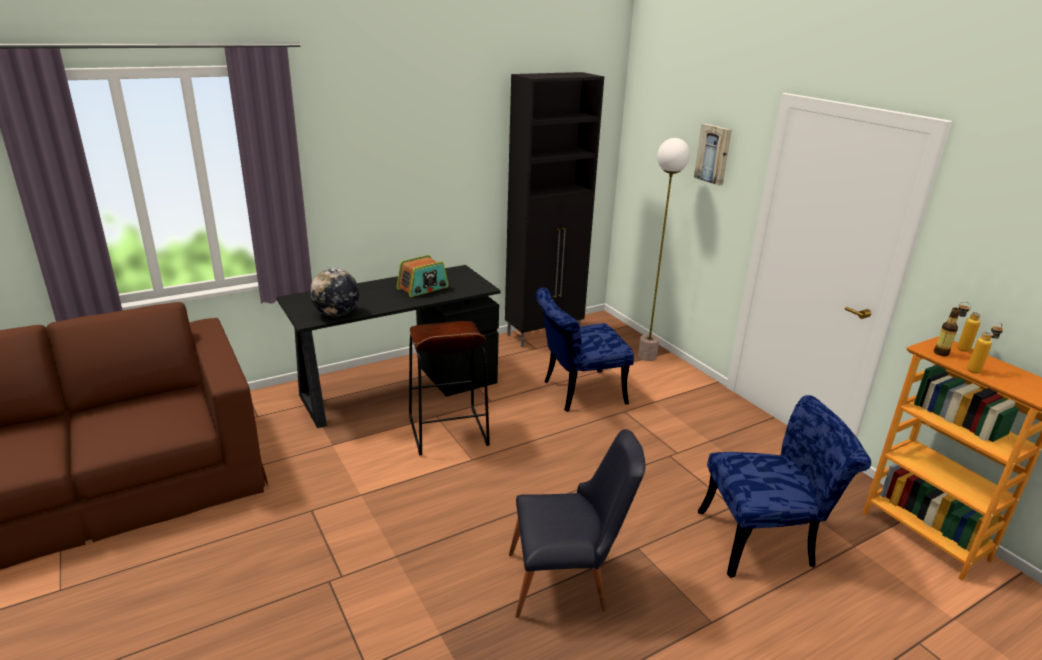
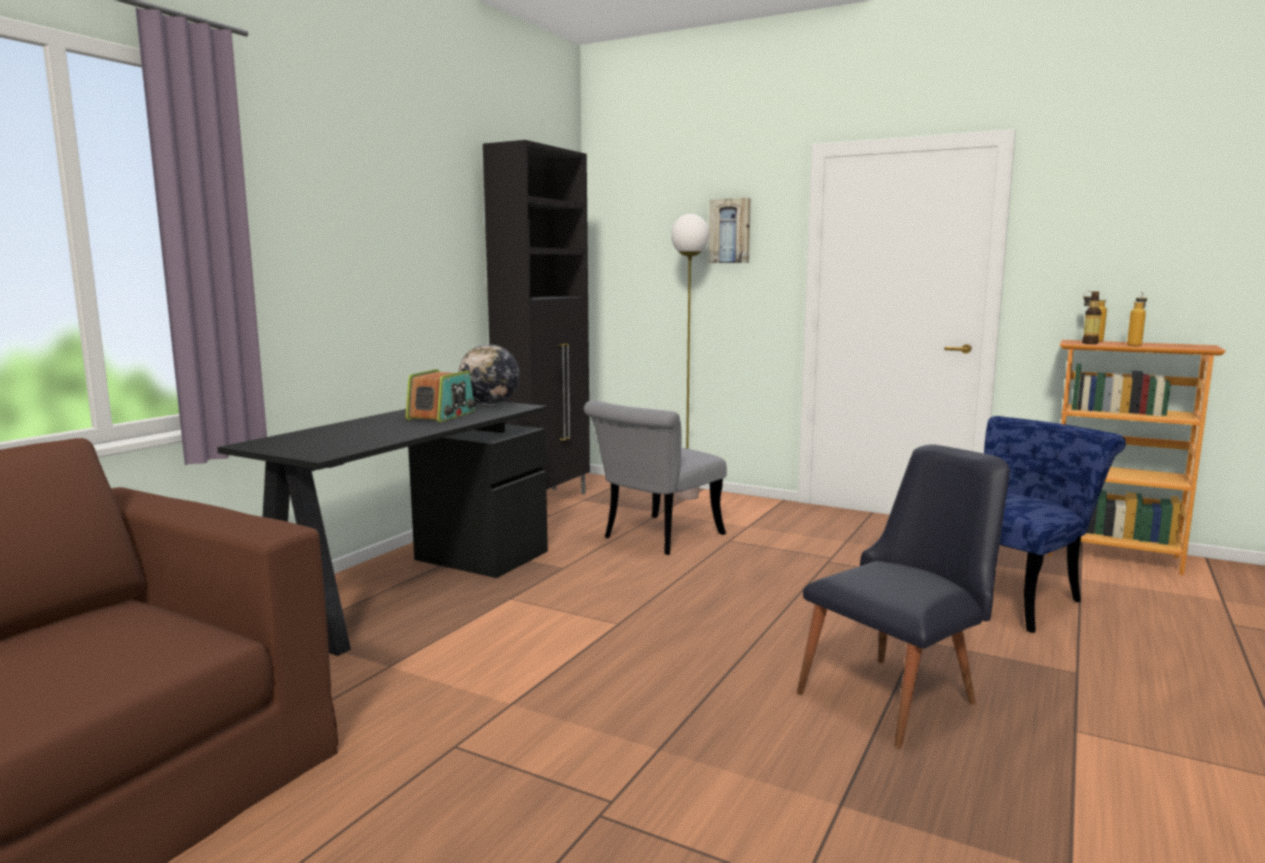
camera: 30 degrees left, 15 degrees down
globe [310,268,359,316] -> globe moved to [458,344,520,405]
brown stool [409,321,490,456] -> none
blue chair [536,287,634,412] -> grey chair [584,400,727,555]

